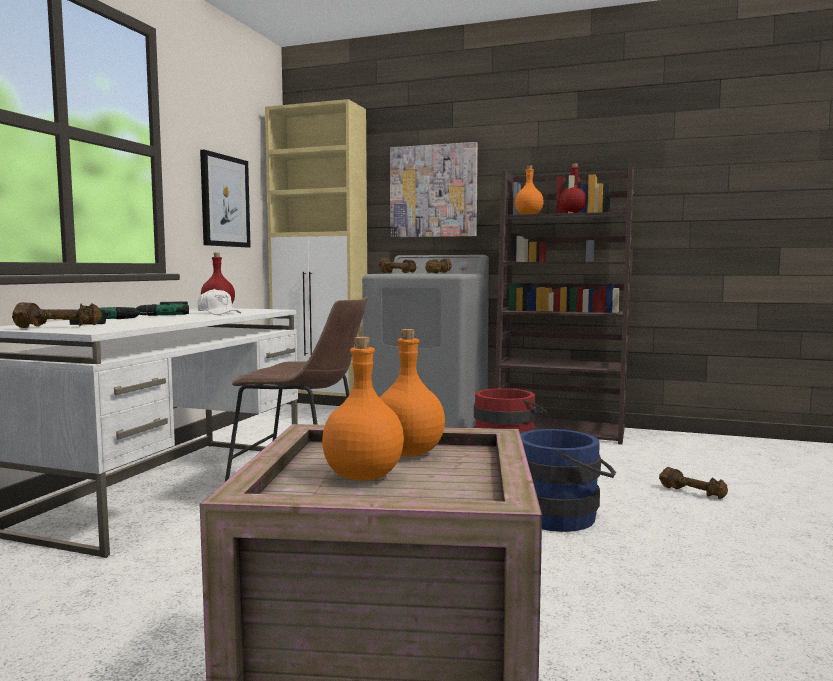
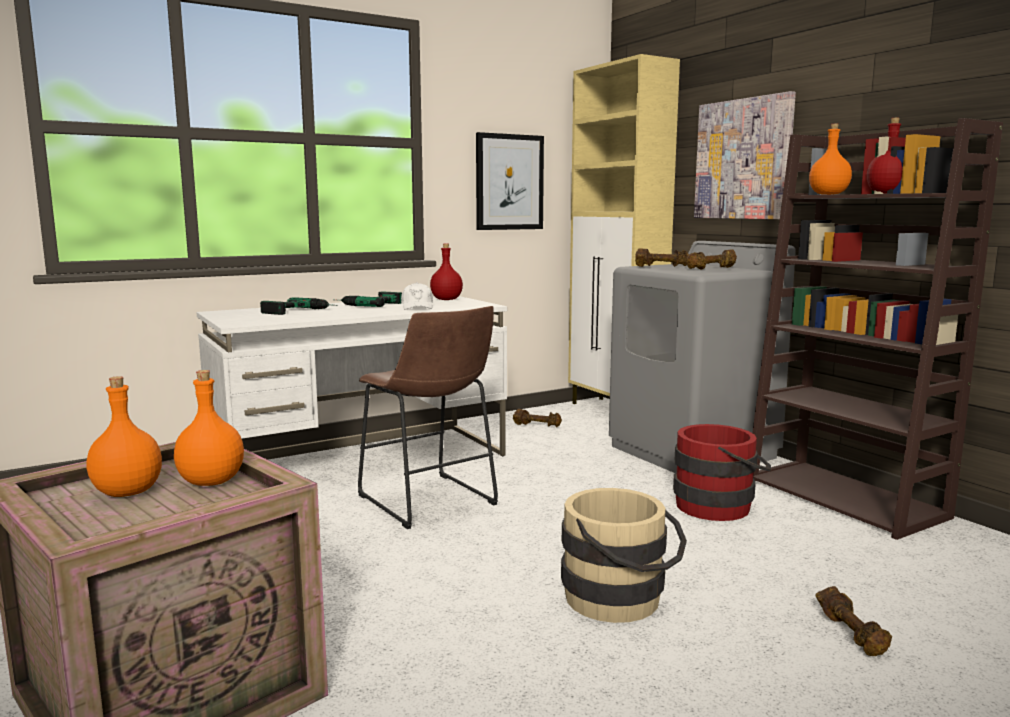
camera: 40 degrees right, 5 degrees up
brown dumbbell [12,302,102,328] -> brown dumbbell moved to [513,409,562,427]
blue bucket [520,429,616,532] -> beige bucket [561,488,687,623]

